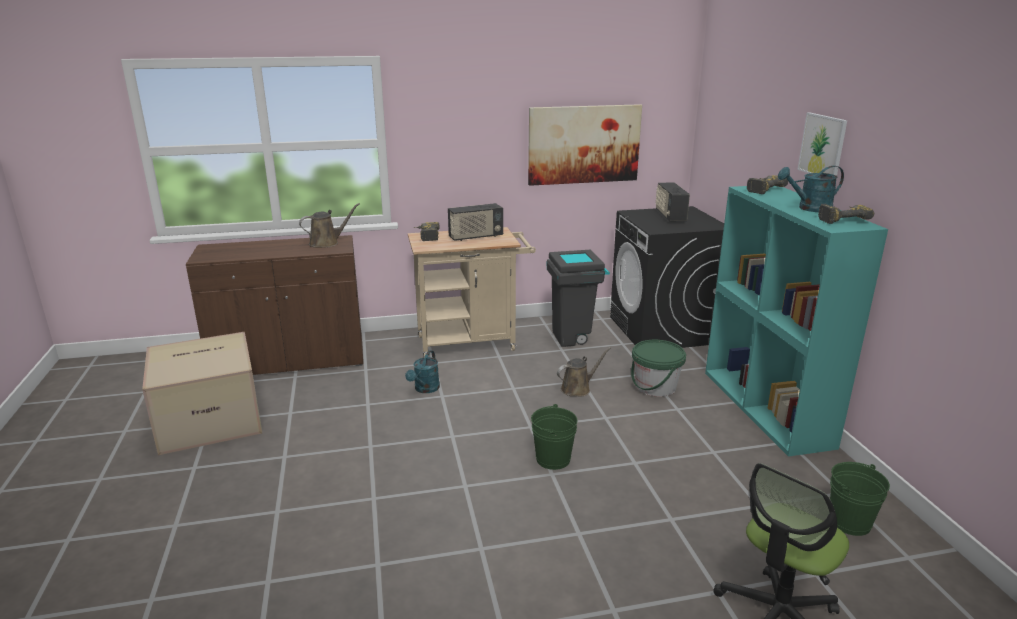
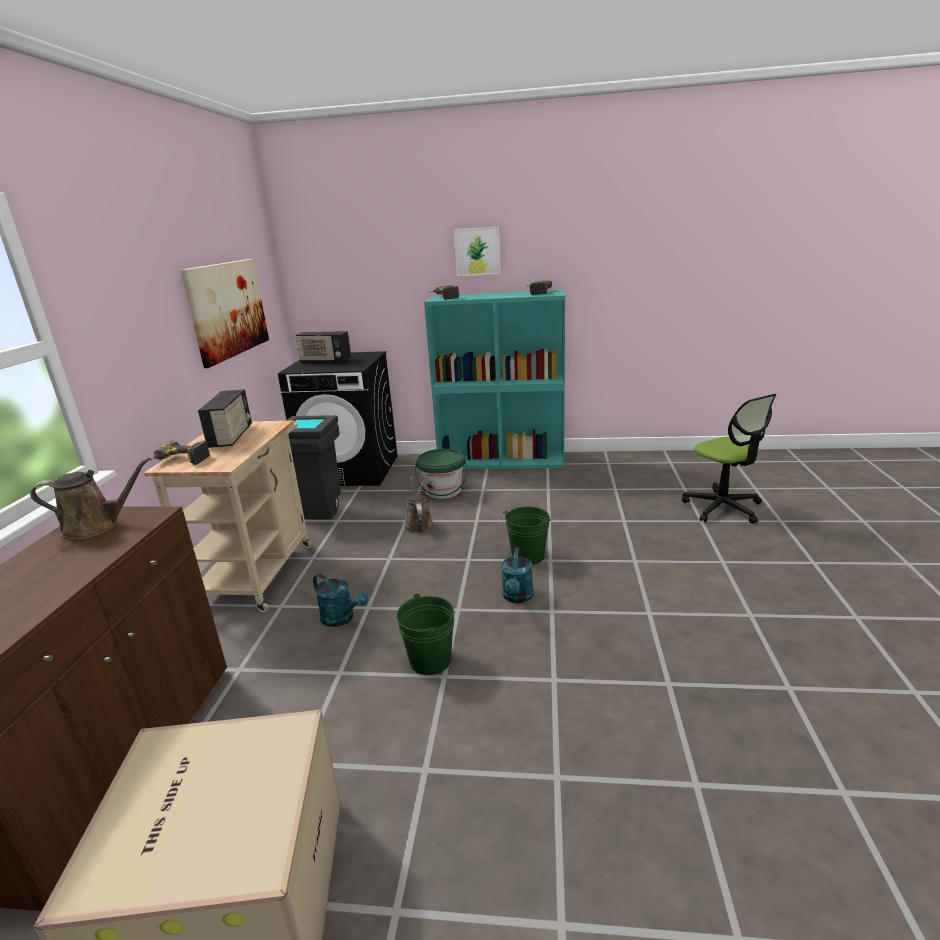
camera: 70 degrees left, 0 degrees up
brown watering can [299,203,360,248] -> brown watering can turned 90 degrees clockwise [30,458,150,540]
turquoise watering can [778,166,844,212] -> turquoise watering can moved to [501,547,533,603]
green bucket [830,462,890,536] -> green bucket moved to [396,593,454,675]

